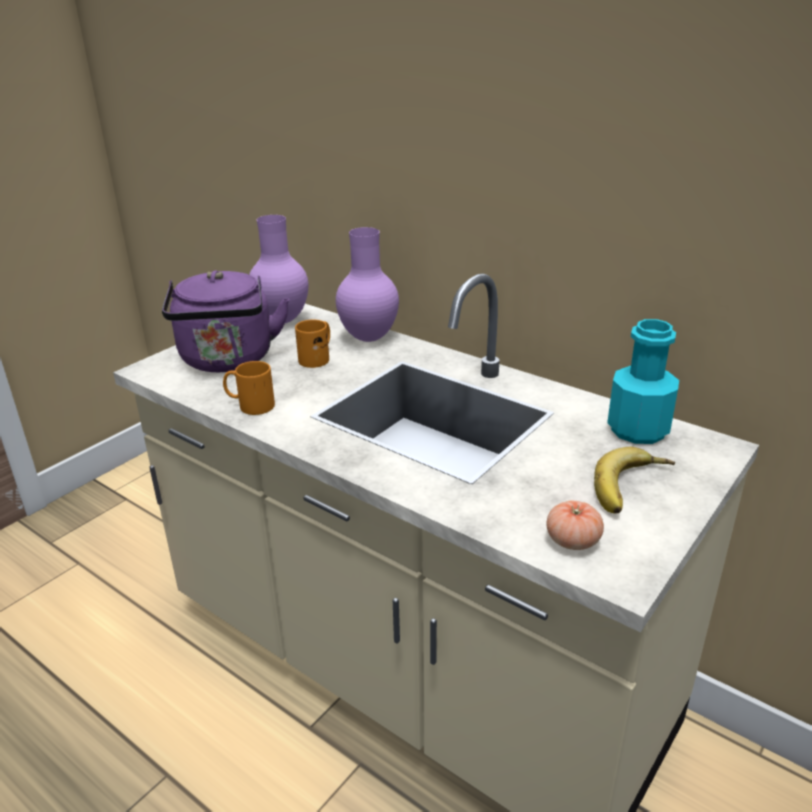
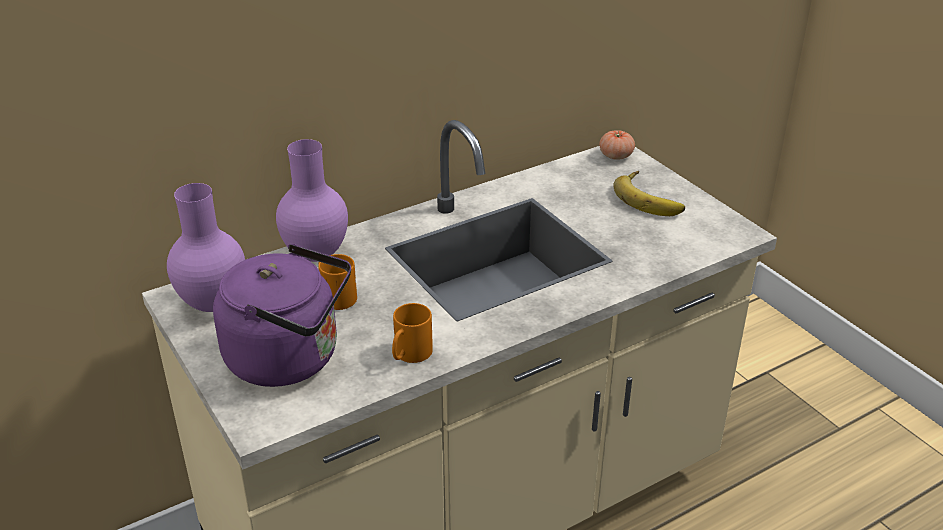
camera: 70 degrees left, 5 degrees up
tomato [546,501,604,550] -> tomato moved to [599,130,635,160]
turquoise bottle [607,319,679,444] -> none

